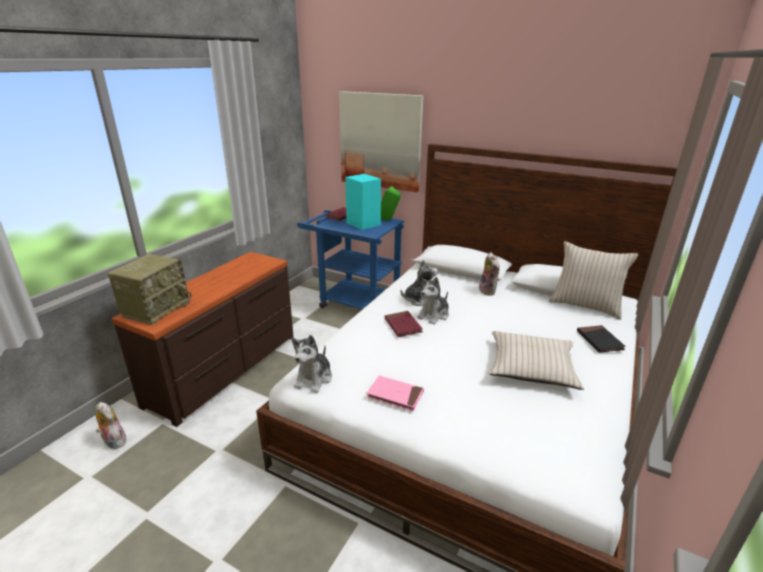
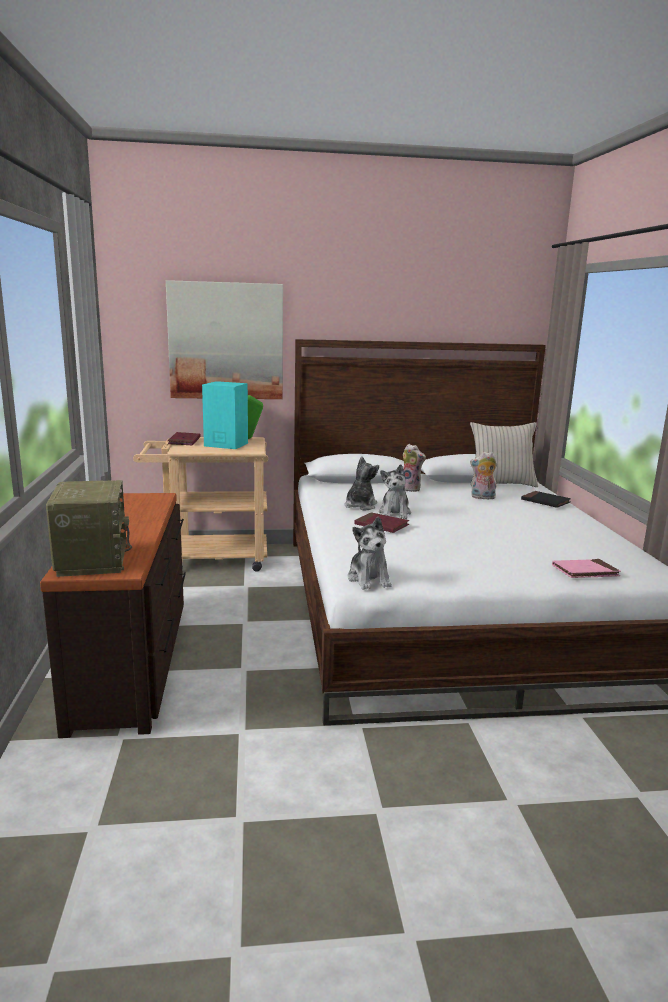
camera: 35 degrees left, 10 degrees down
plush toy [96,402,126,449] -> plush toy moved to [470,452,497,499]
blue cart [297,210,404,309] -> beige cart [133,437,268,572]
pink book [366,375,424,411] -> pink book moved to [552,559,621,578]
beige pillow [488,331,584,390] -> none

